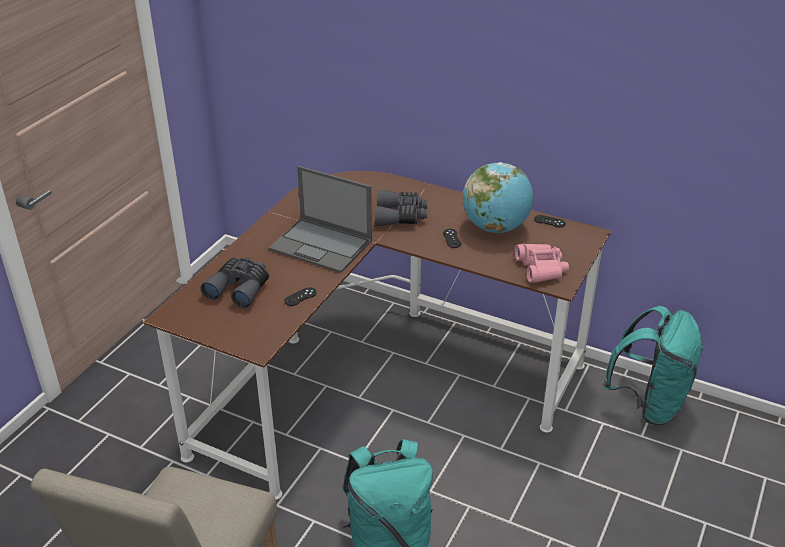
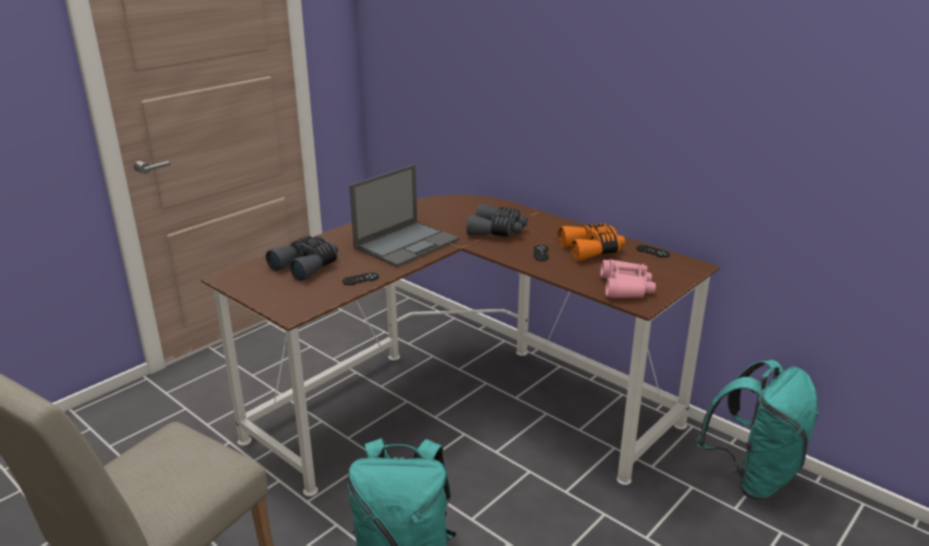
camera: 15 degrees right, 10 degrees down
laptop [269,166,372,273] -> laptop turned 90 degrees counterclockwise [349,164,459,267]
globe [463,162,533,233] -> orange binoculars [558,223,625,261]

